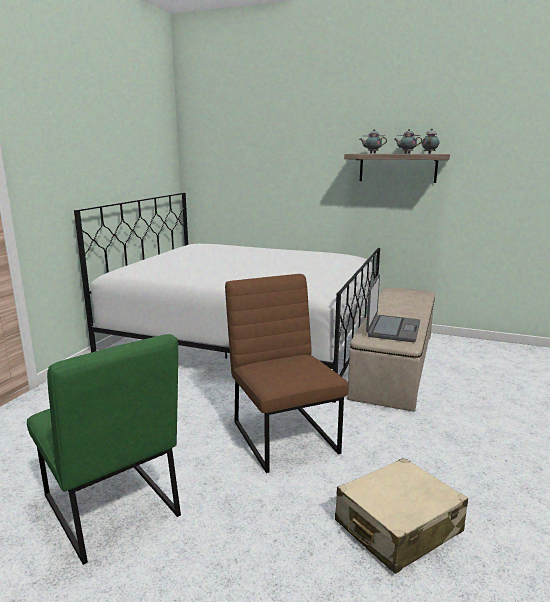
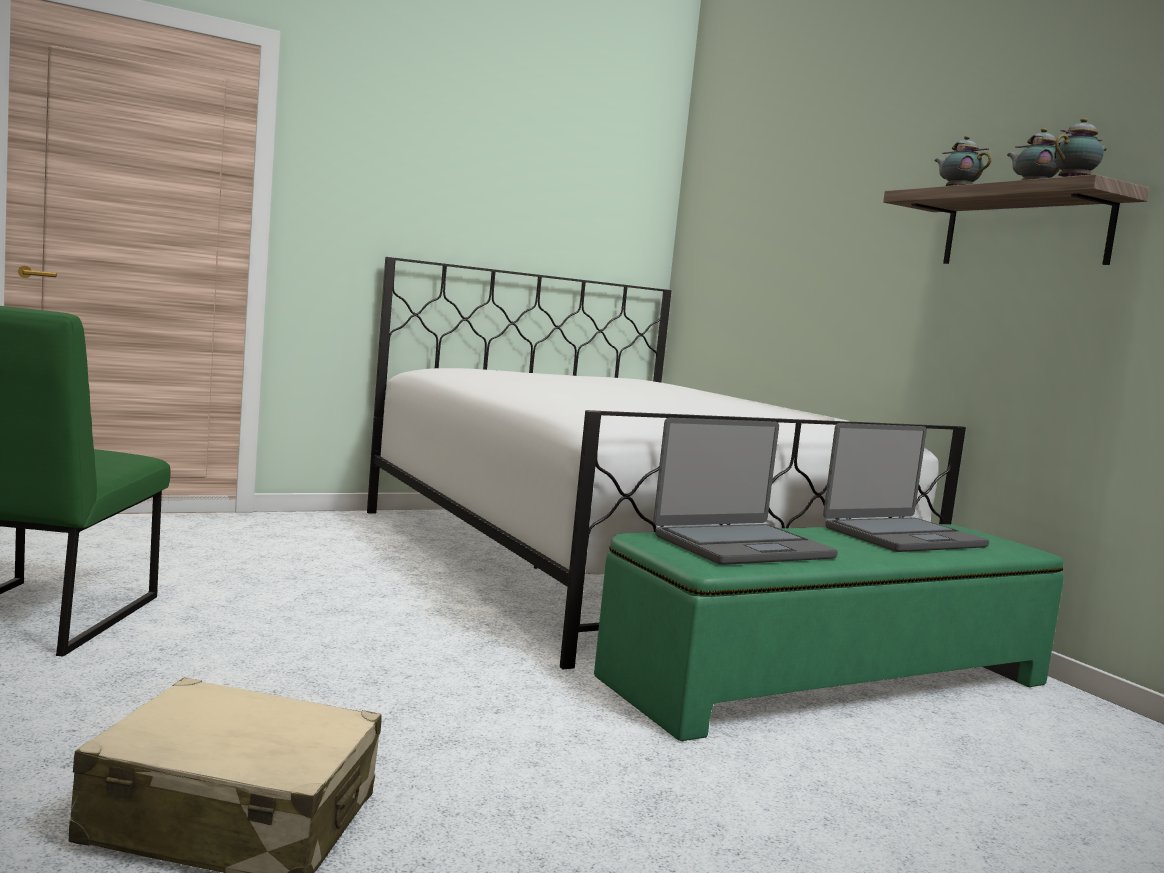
camera: 40 degrees right, 10 degrees down
brown chair [225,274,349,473] -> none
beige bench [347,287,435,412] -> green bench [594,524,1064,741]
none -> laptop [823,423,989,552]

